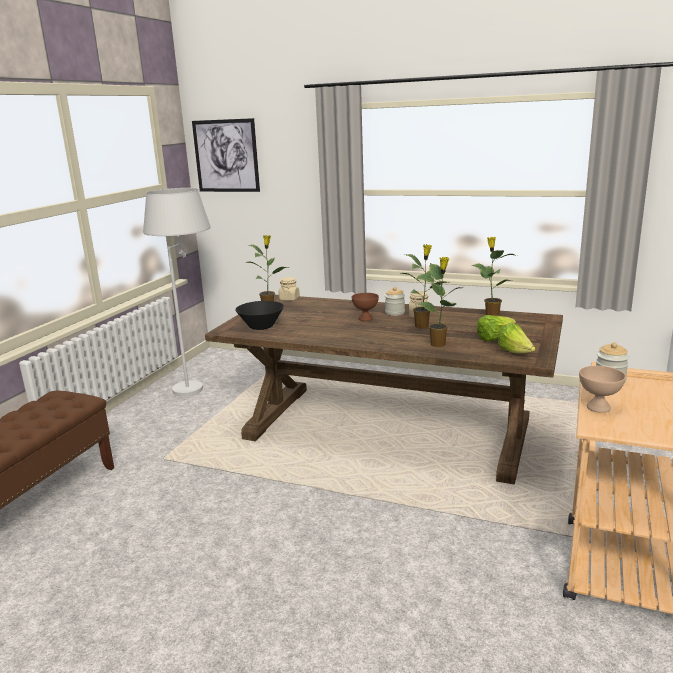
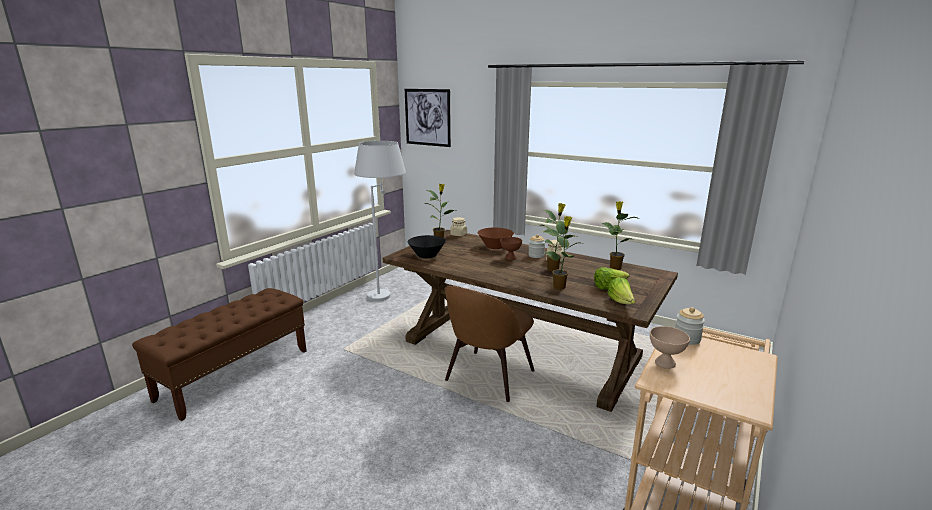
camera: 10 degrees right, 0 degrees up
none -> brown chair [444,286,535,402]
none -> brown bowl [478,227,514,249]

